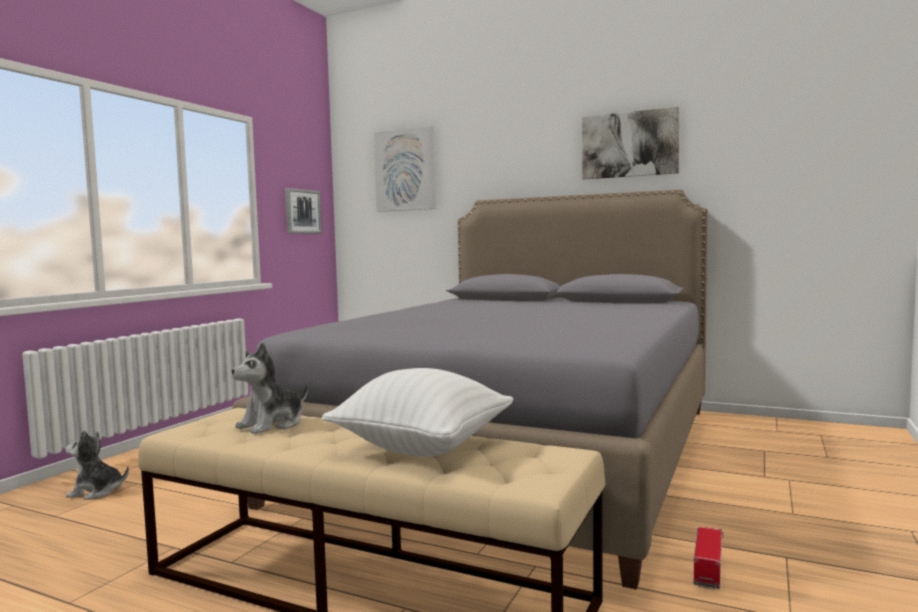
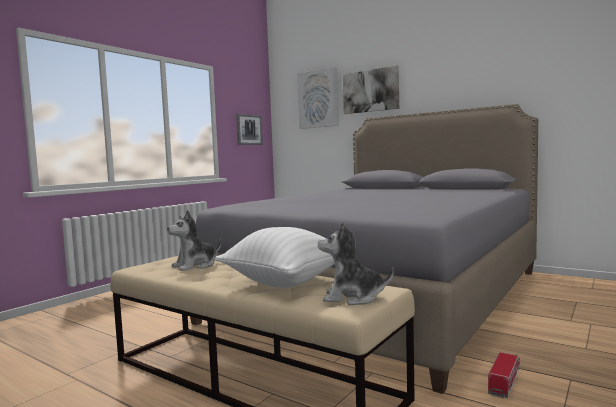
camera: 10 degrees right, 0 degrees up
plush toy [65,430,129,500] -> plush toy moved to [318,221,394,305]
picture [582,107,680,180] -> picture moved to [343,65,399,114]

